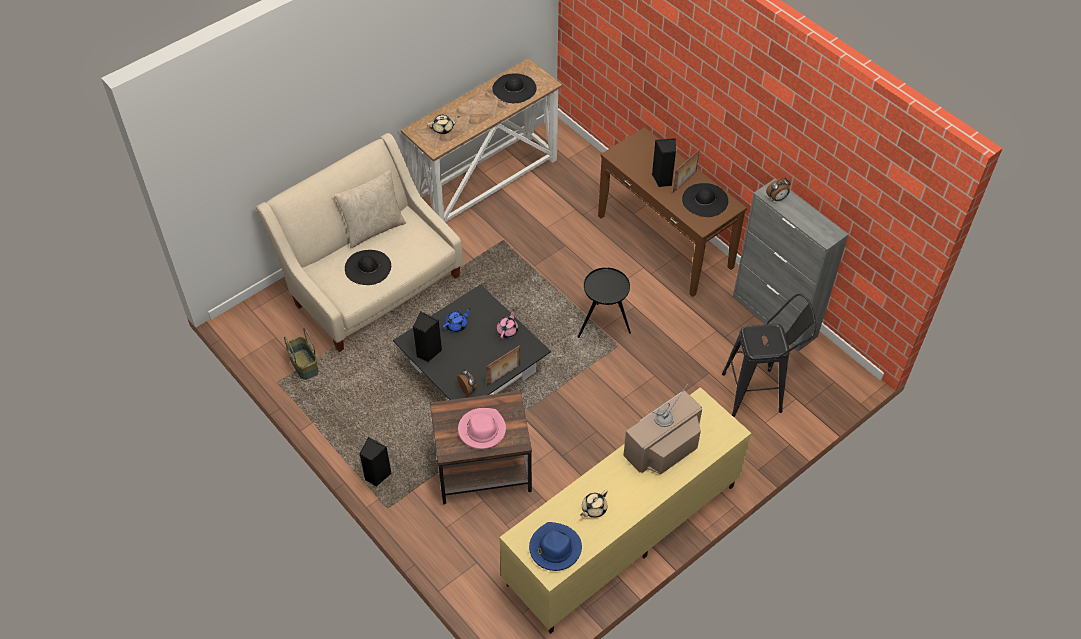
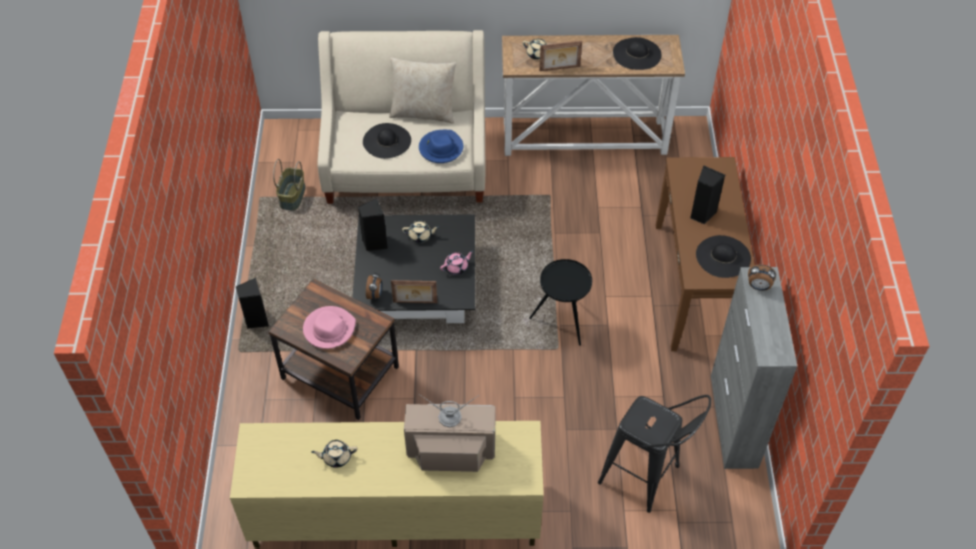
camera: 40 degrees right, 0 degrees up
blue teapot [442,308,471,332] -> beige teapot [402,221,439,243]
blue hat [529,522,582,571] -> blue hat moved to [419,130,463,163]
picture frame [673,150,700,193] -> picture frame moved to [539,41,582,71]

